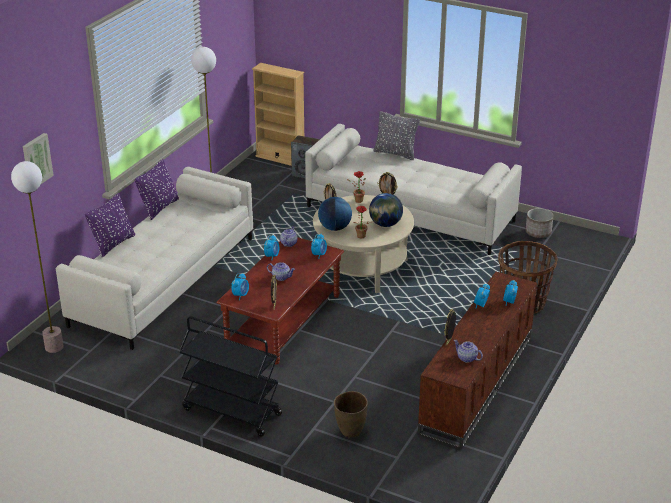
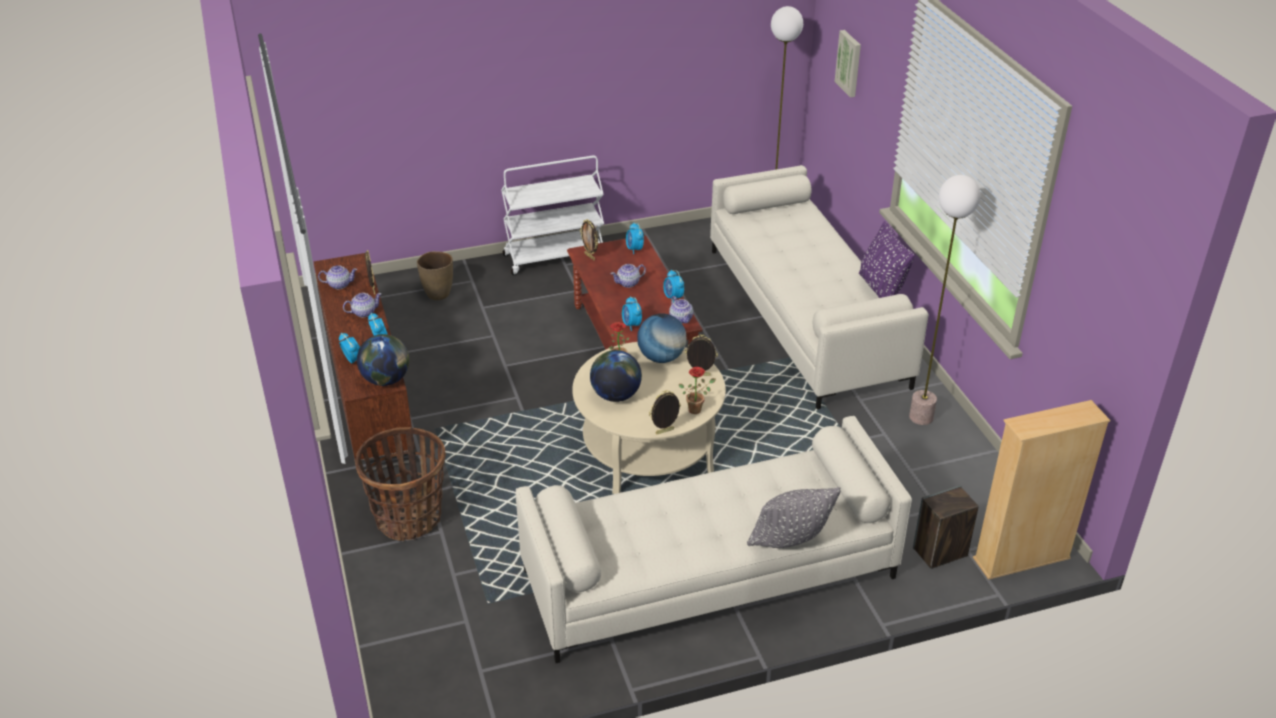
camera: 135 degrees right, 5 degrees up
purple pillow [85,193,135,257] -> none
black cart [179,316,282,437] -> white cart [501,156,604,275]
planter [526,208,554,238] -> none
none -> teapot [343,293,382,317]
none -> globe [357,334,410,386]

